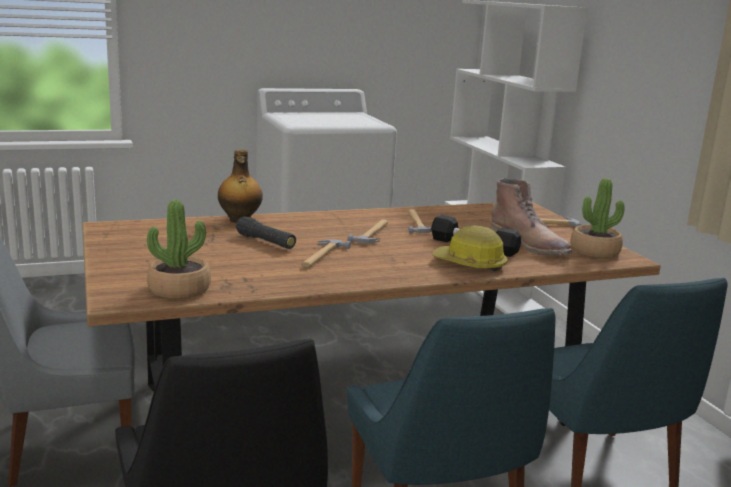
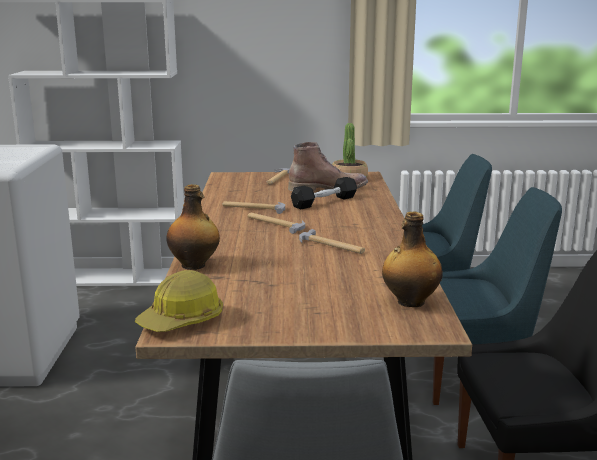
camera: 70 degrees left, 0 degrees up
potted plant [147,200,211,299] -> bottle [382,212,443,307]
black flashlight [236,216,296,249] -> none
hard hat [432,225,508,272] -> hard hat moved to [135,270,223,332]

